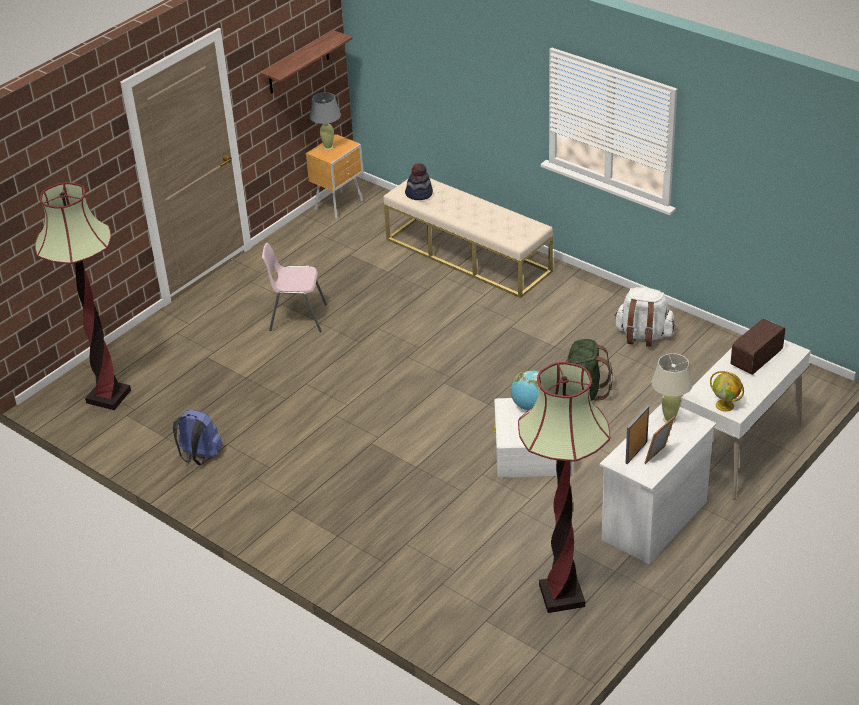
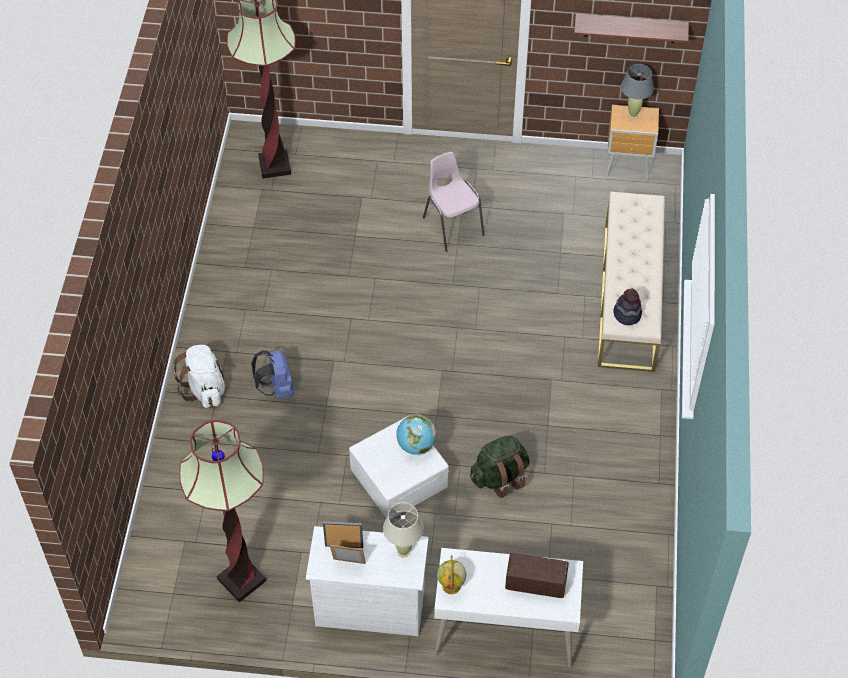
camera: 55 degrees right, 15 degrees up
blue backpack [173,410,222,465] -> blue backpack moved to [251,350,294,399]
hat [405,163,433,200] -> hat moved to [613,288,642,325]
white backpack [614,287,675,347] -> white backpack moved to [173,345,227,408]

